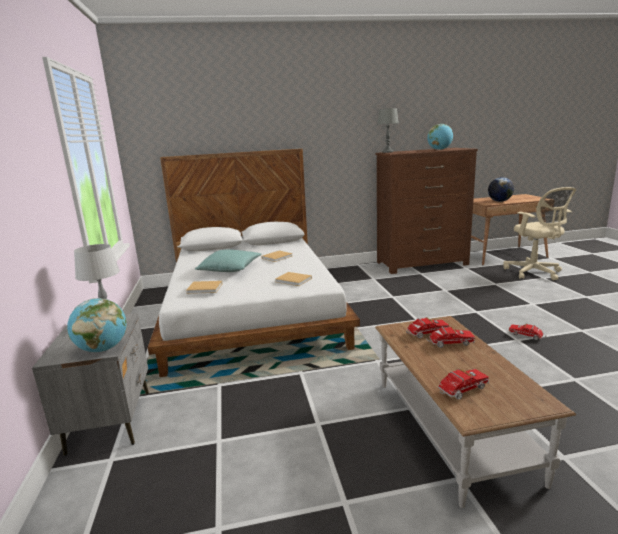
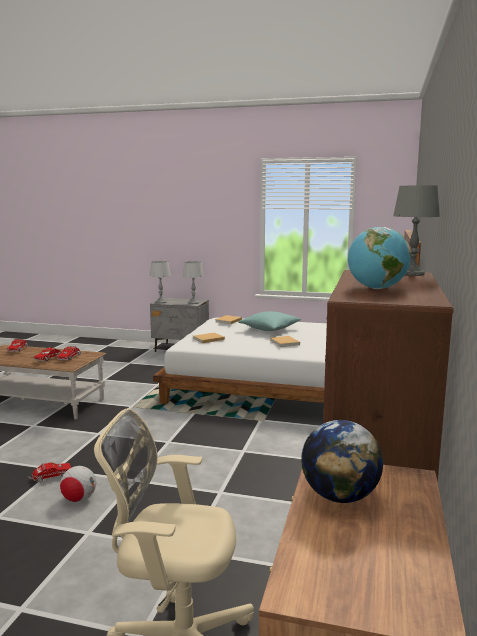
camera: 115 degrees right, 5 degrees down
globe [67,298,127,352] -> grey table lamp [150,261,171,304]
none -> football [60,466,96,502]

